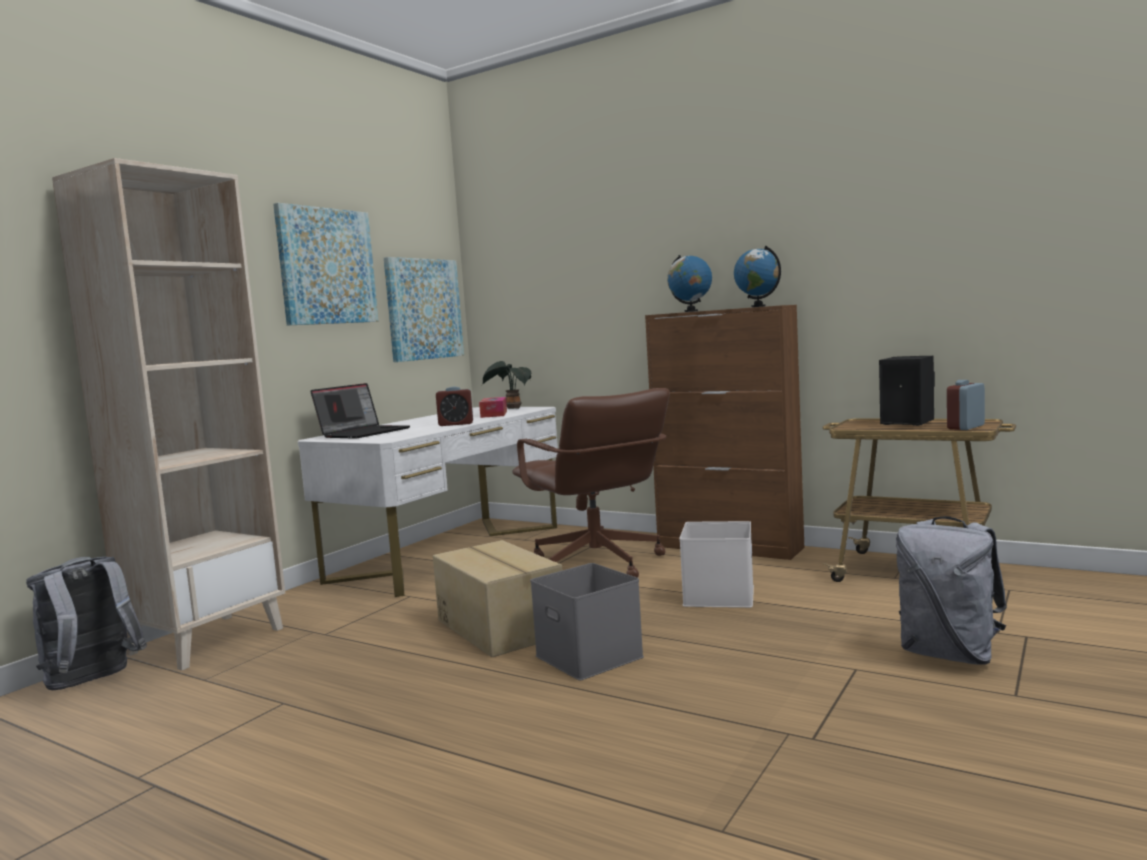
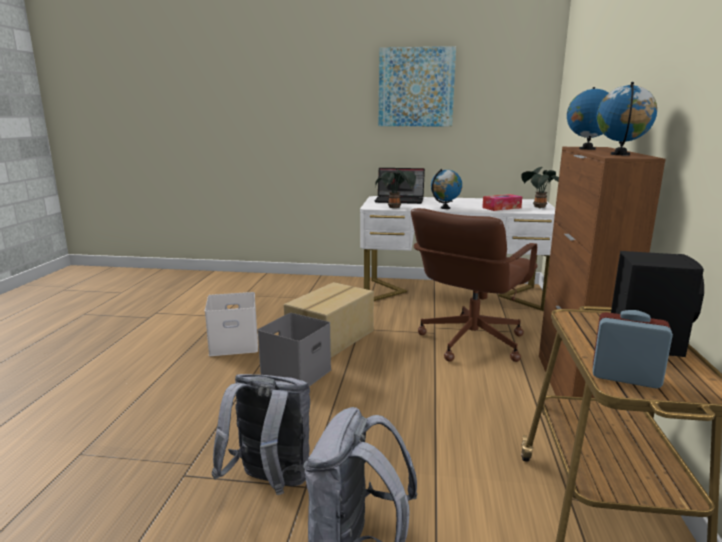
camera: 65 degrees right, 10 degrees up
grey backpack [26,557,147,690] -> grey backpack moved to [211,374,310,495]
beige bookcase [52,158,285,671] -> none
picture [384,257,464,362] -> none
alarm clock [436,387,473,426] -> globe [431,169,462,209]
white storage box [679,521,754,608] -> white storage box moved to [205,292,258,356]
none -> potted plant [375,169,416,208]

